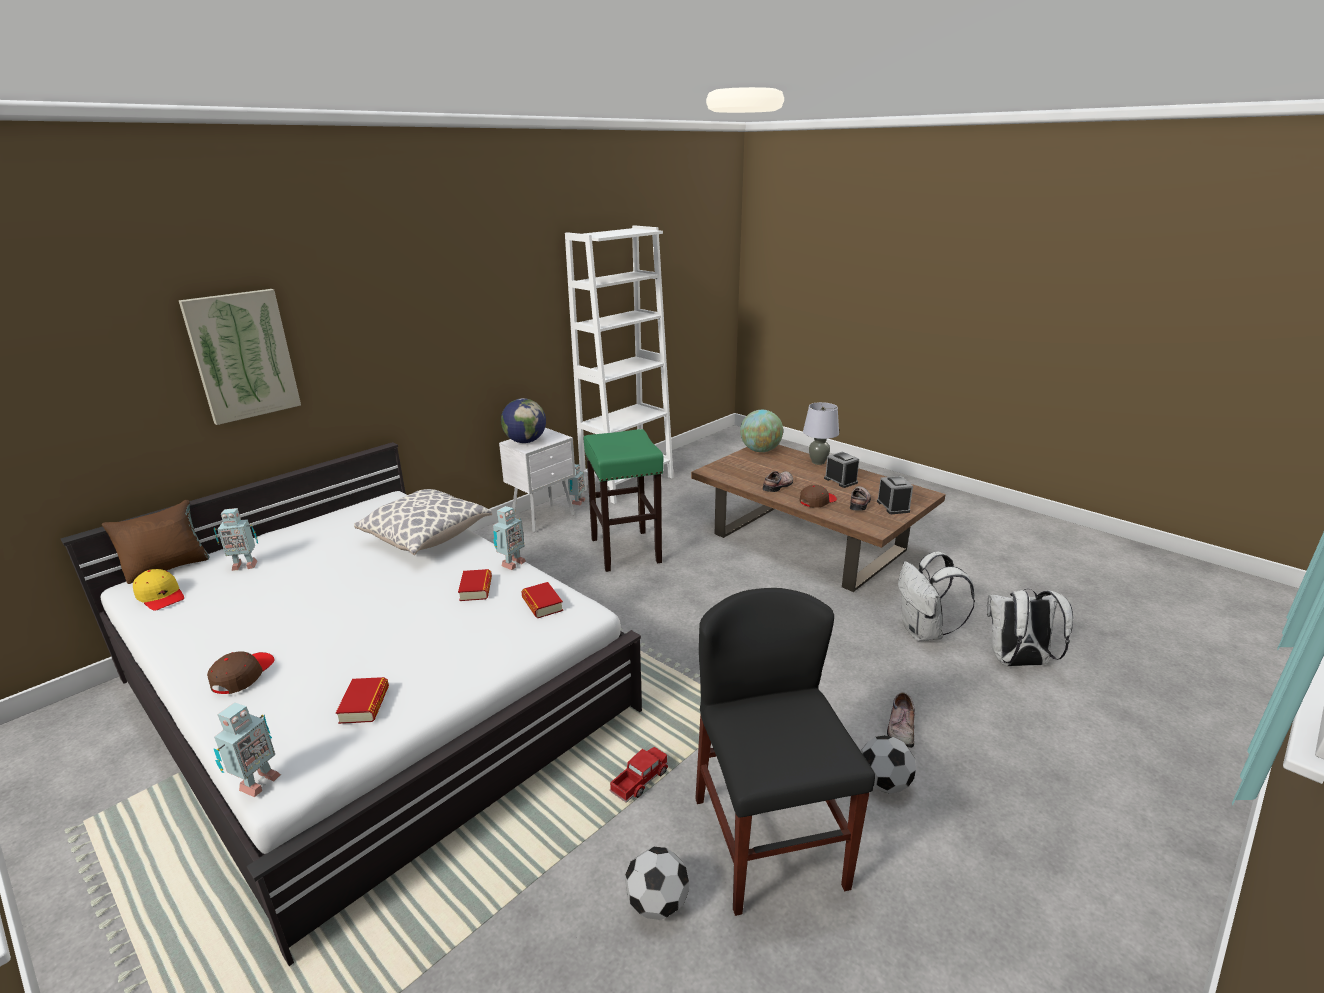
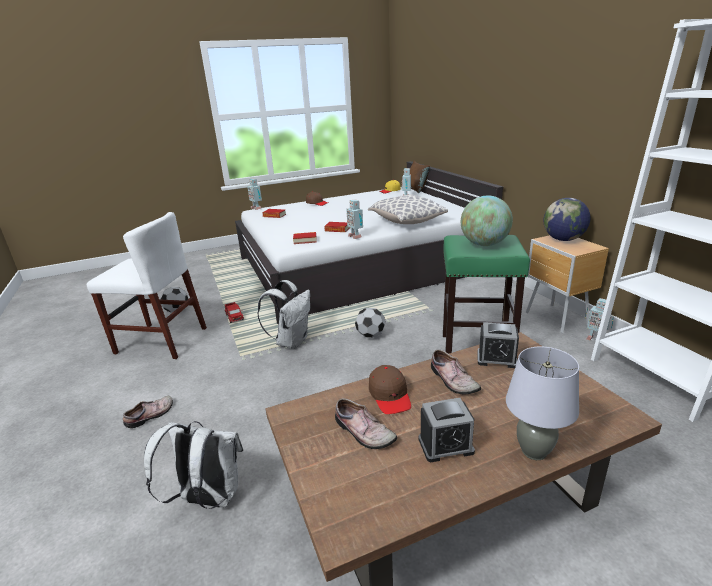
camera: 115 degrees right, 0 degrees up
picture [178,289,301,425] -> none
white nightstand [499,428,575,533] -> brown nightstand [526,235,609,334]
black chair [695,588,875,916] -> white chair [87,212,207,359]
globe [740,410,783,452] -> globe moved to [461,196,513,246]
football [861,735,916,794] -> football moved to [355,308,386,338]
alarm clock [877,476,913,514] -> alarm clock moved to [478,322,519,368]
shoe [887,692,915,748] -> shoe turned 90 degrees clockwise [123,396,173,428]
white backpack [987,588,1073,666] -> white backpack moved to [257,280,310,349]

